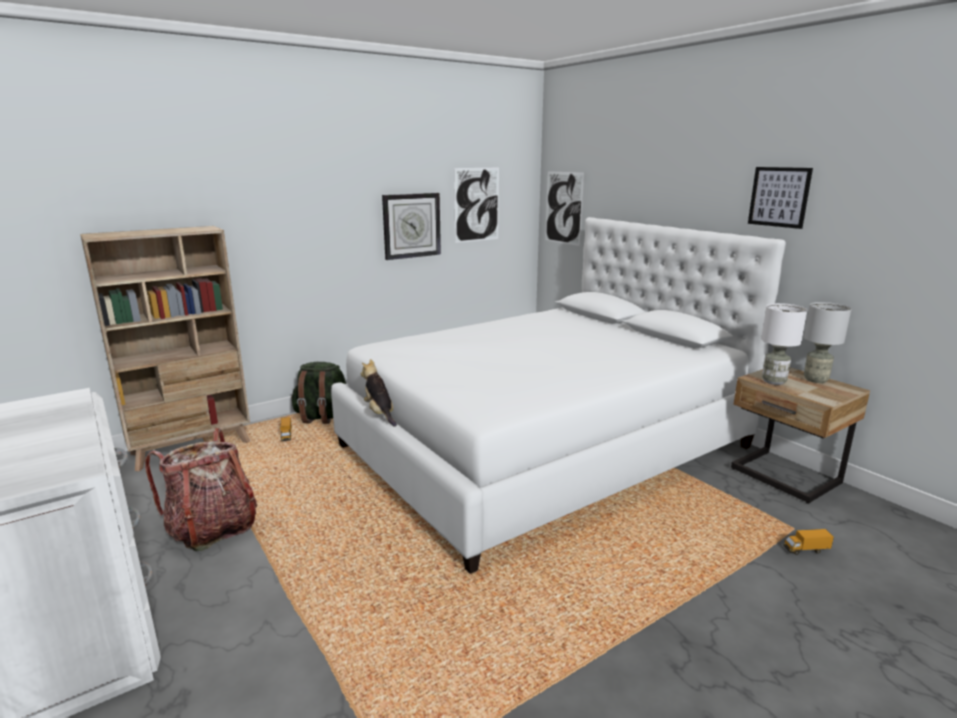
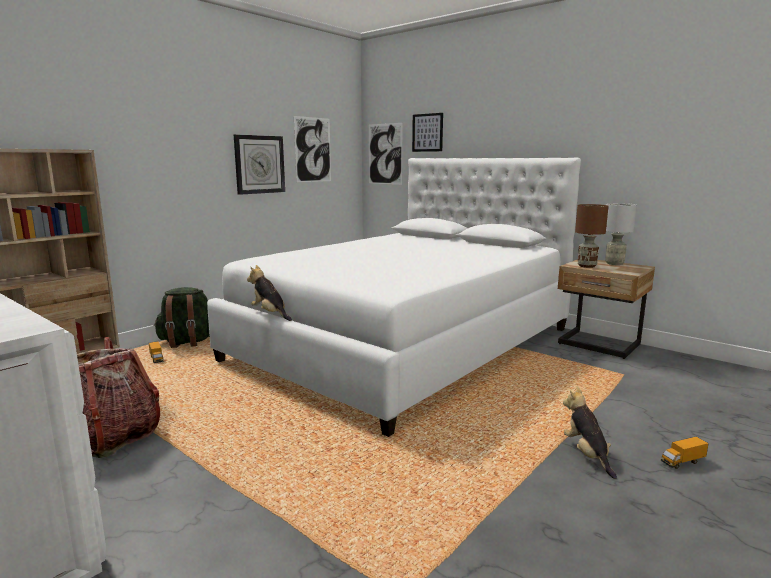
camera: 15 degrees left, 5 degrees down
picture [748,167,813,229] -> picture moved to [412,113,443,152]
white table lamp [761,303,807,385] -> brown table lamp [575,204,609,268]
toy truck [783,529,834,555] -> toy truck moved to [661,437,709,469]
none -> plush toy [563,387,617,479]

